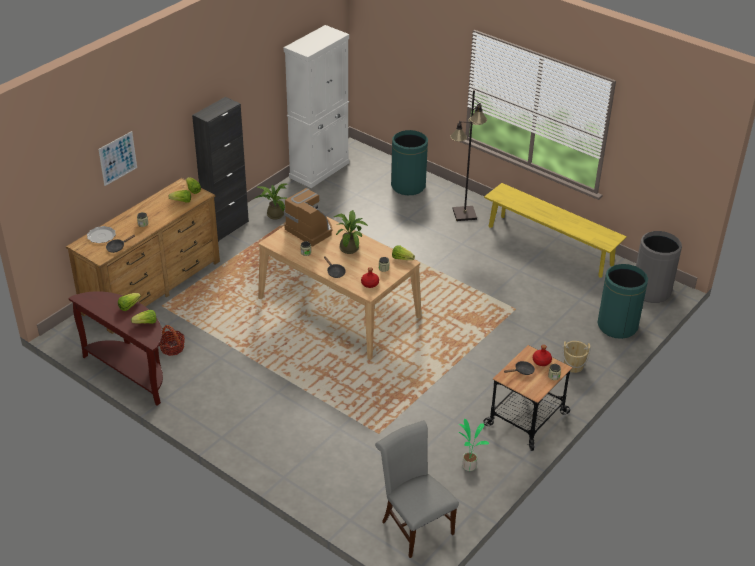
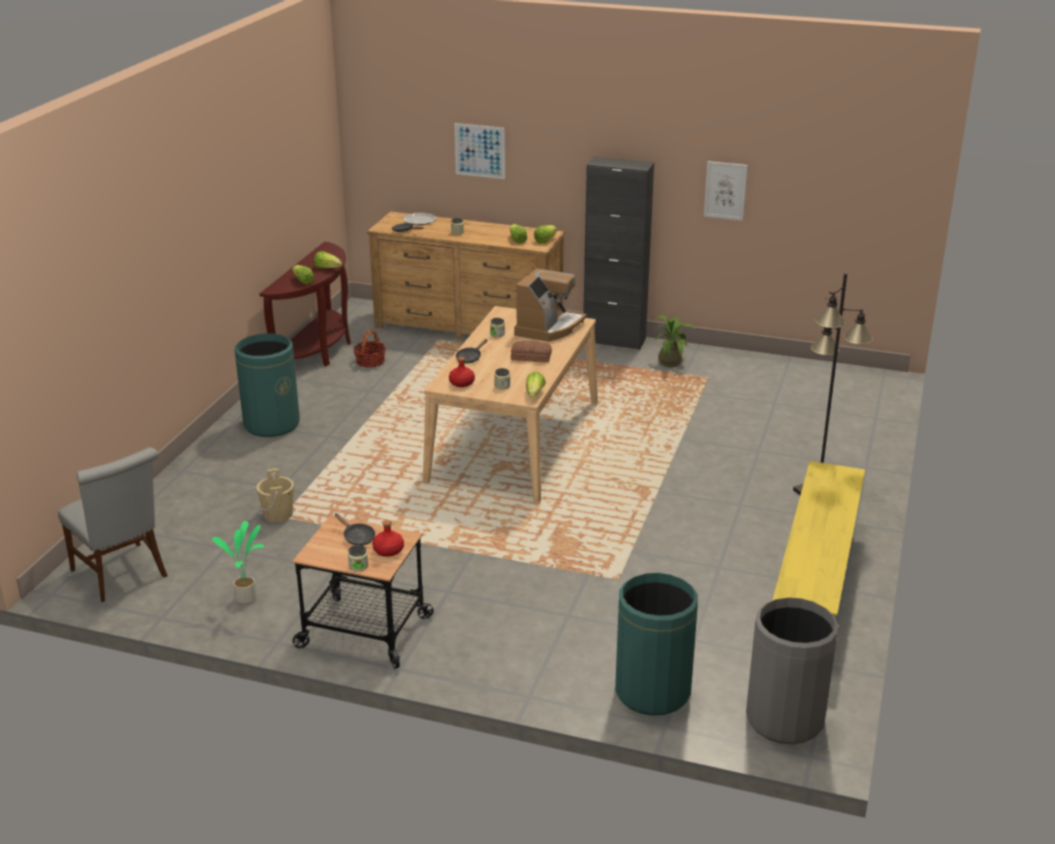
camera: 70 degrees right, 10 degrees down
white cabinet [284,25,349,188] -> none
potted plant [333,210,368,254] -> bread [511,341,552,362]
grey chair [375,420,459,558] -> grey chair turned 105 degrees clockwise [58,447,168,602]
green trash can [391,130,428,195] -> green trash can moved to [235,333,300,437]
beige bucket [562,341,591,373] -> beige bucket moved to [256,469,294,523]
none -> picture [704,161,748,221]

